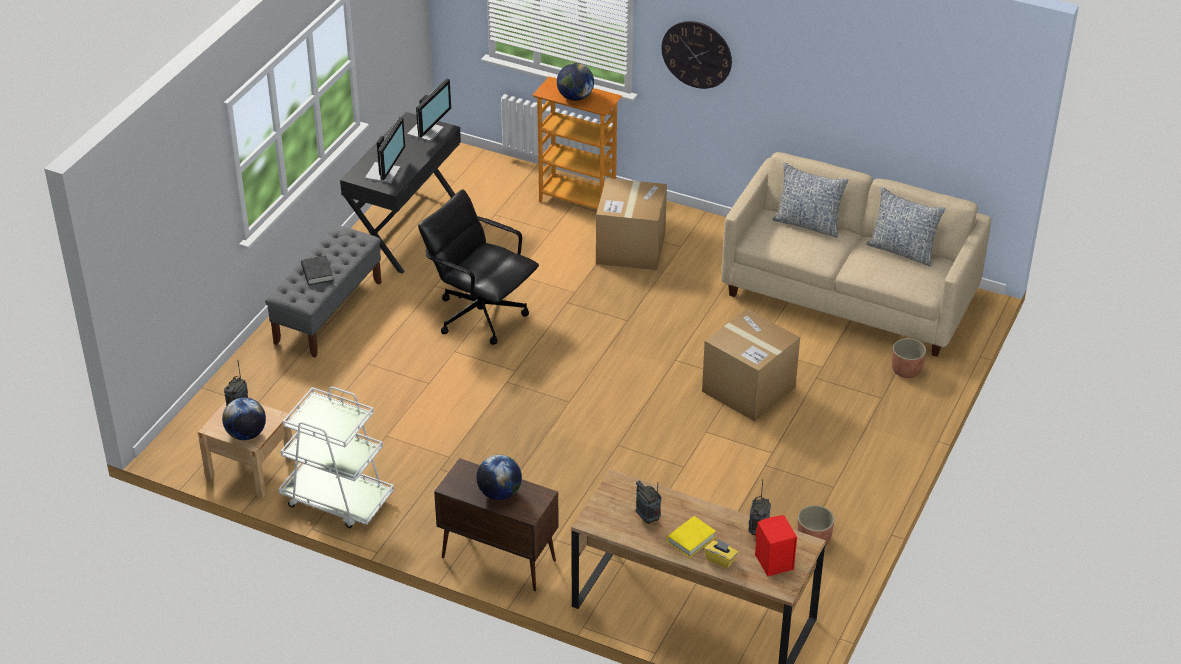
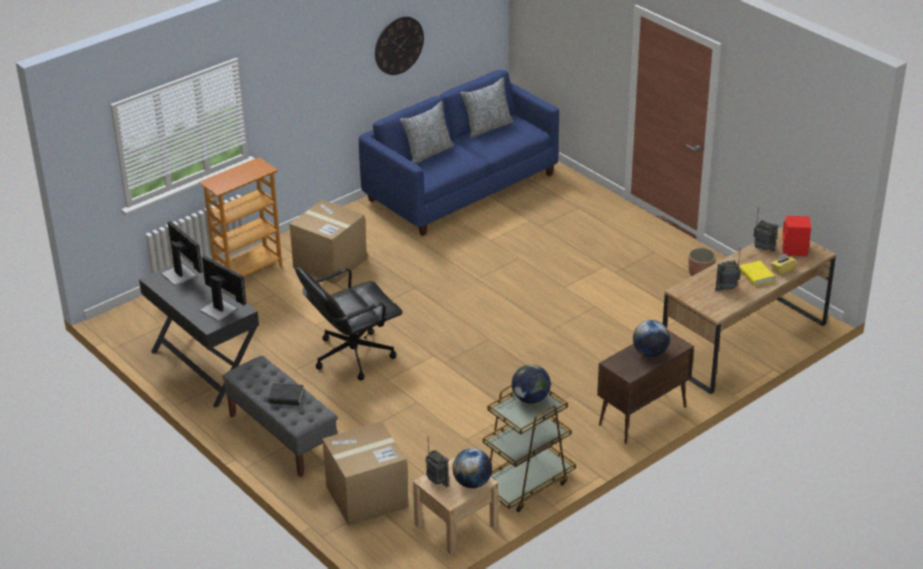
camera: 65 degrees left, 5 degrees down
white cart [278,387,394,528] -> brown cart [483,385,576,512]
globe [557,63,594,101] -> globe moved to [512,364,551,403]
wall clock [662,21,732,89] -> wall clock moved to [375,16,424,75]
cardboard box [702,309,800,422] -> cardboard box moved to [322,421,408,526]
beige sofa [721,152,991,357] -> blue sofa [359,70,559,236]
planter [892,338,926,378] -> none

